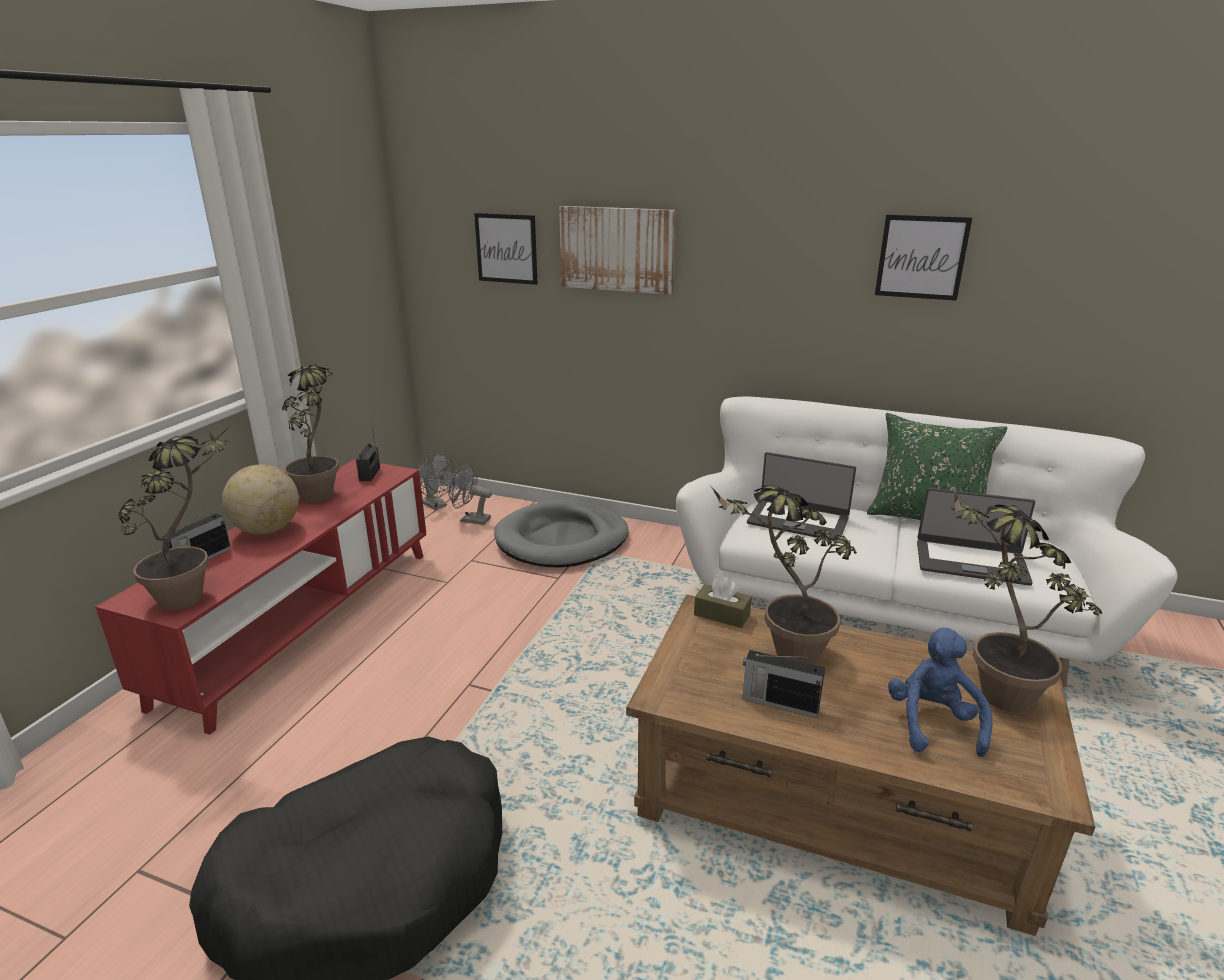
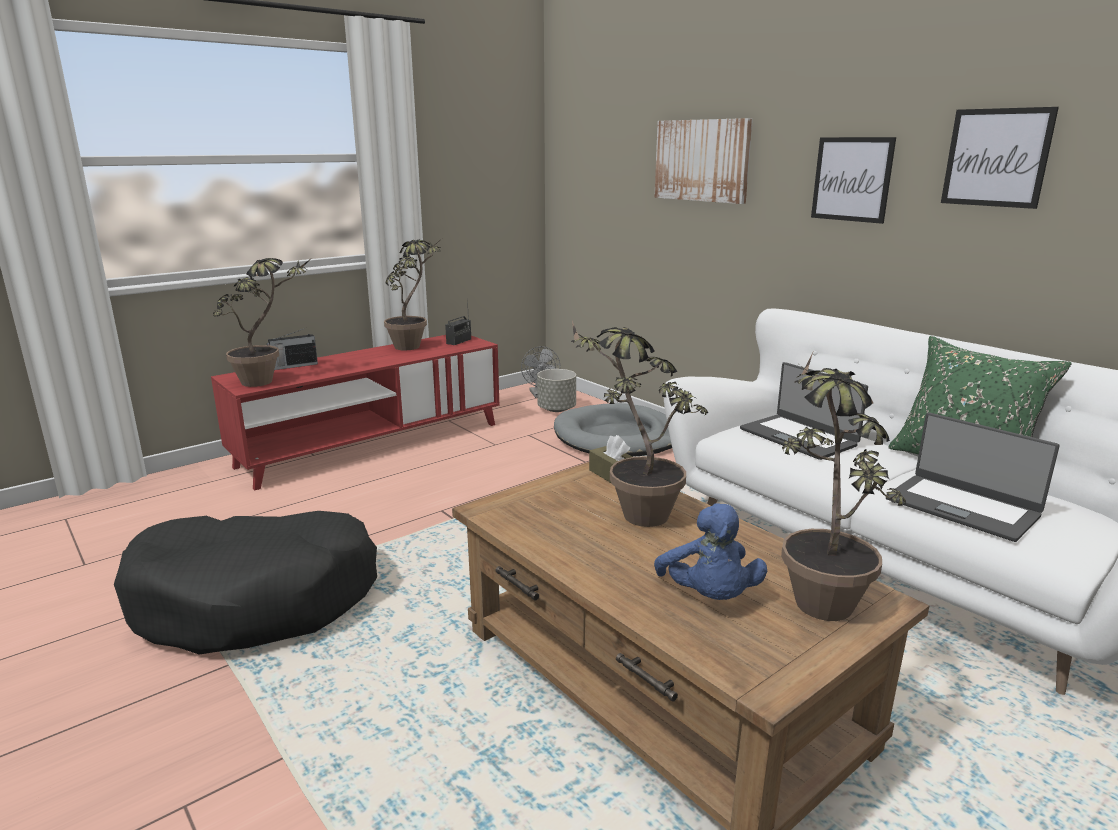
camera: 30 degrees right, 5 degrees down
globe [222,465,299,534] -> none
grey fan [448,464,492,525] -> grey planter [537,369,576,412]
picture [474,213,538,285] -> picture moved to [811,137,896,224]
radio [743,650,825,718] -> none
blue plush toy [888,628,993,757] -> blue plush toy turned 135 degrees clockwise [654,504,767,600]

